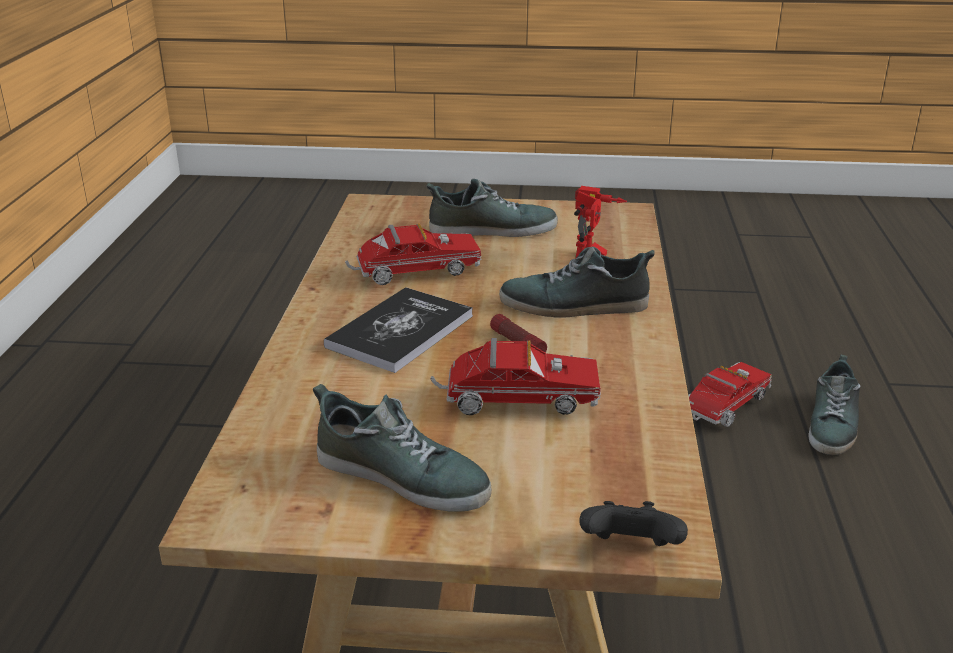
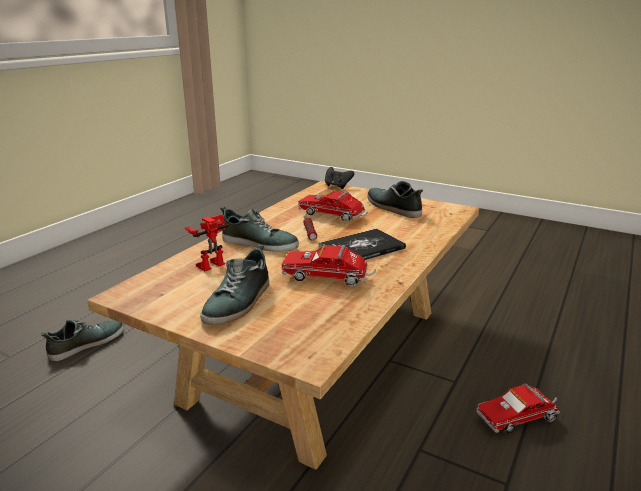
camera: 155 degrees left, 5 degrees down
shoe [426,179,558,237] -> shoe turned 90 degrees counterclockwise [200,244,269,325]
toy truck [688,362,772,427] -> toy truck moved to [477,384,560,434]

